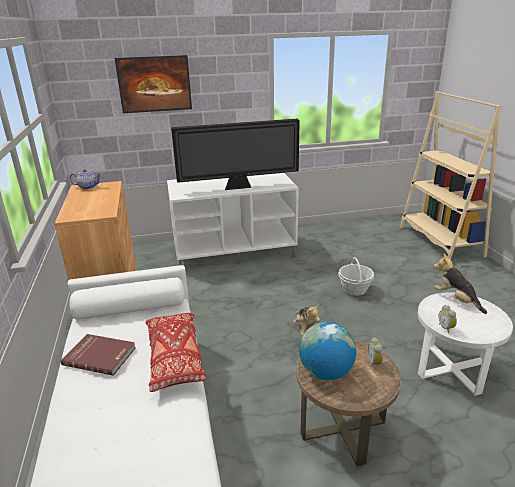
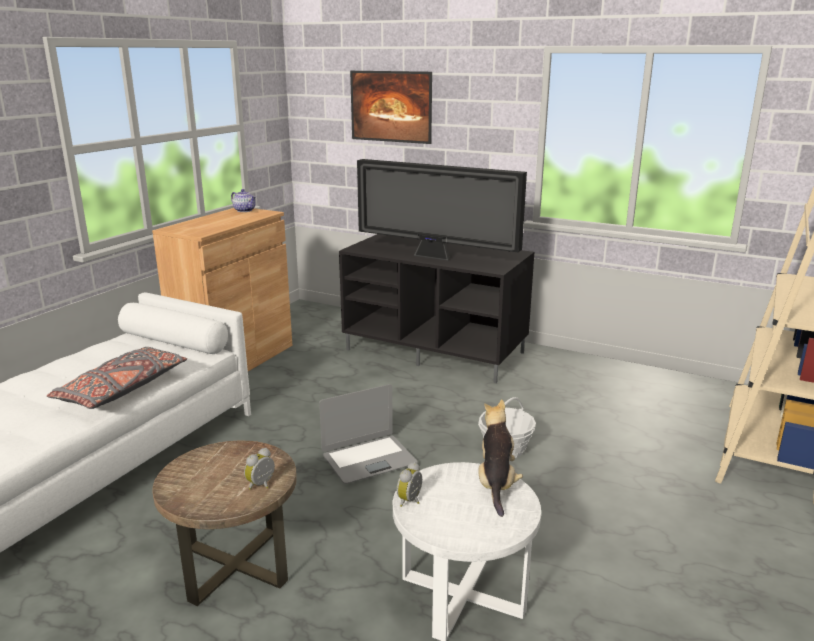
camera: 40 degrees right, 5 degrees down
red book [61,334,136,376] -> none
red pillow [146,313,207,392] -> grey pillow [47,347,187,409]
white tv stand [167,173,299,265] -> black tv stand [339,234,534,383]
plush toy [293,304,320,336] -> laptop [319,384,418,484]
globe [299,322,356,380] -> none

